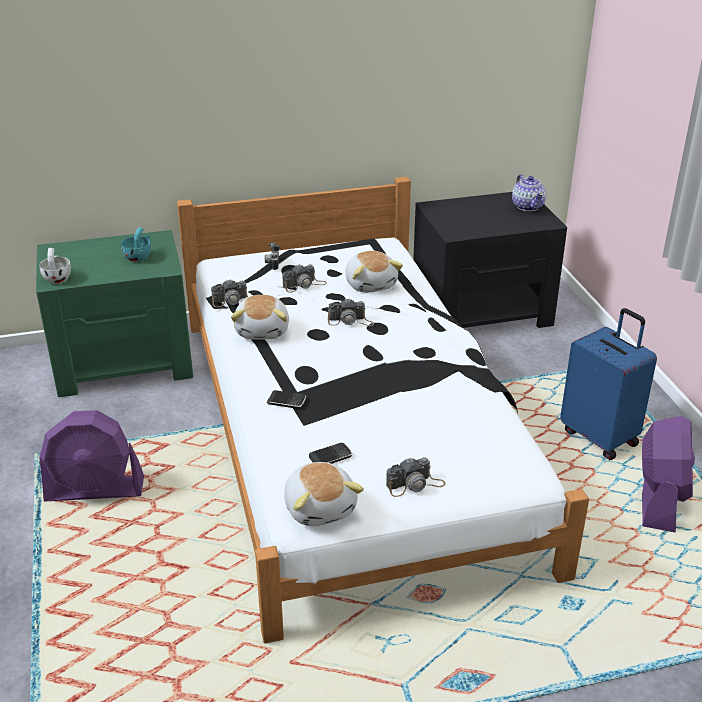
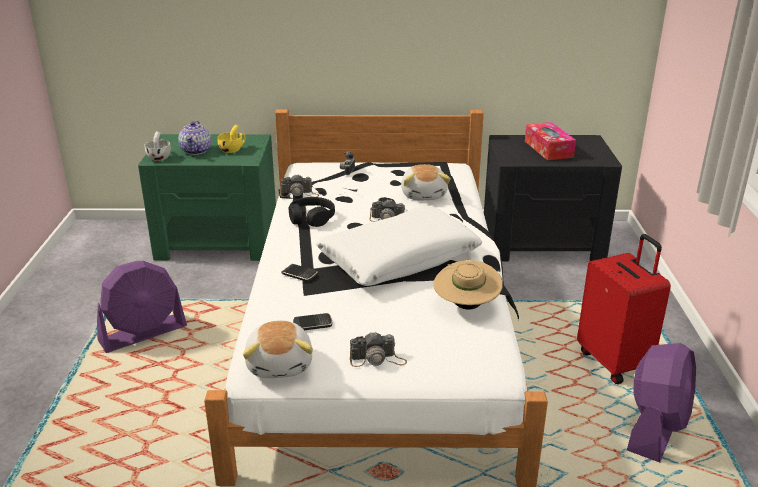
camera: 15 degrees right, 5 degrees down
purple fan [39,410,144,501] -> purple fan turned 45 degrees counterclockwise [97,261,187,353]
turquoise cup [121,227,151,262] -> yellow cup [217,124,245,153]
plush toy [231,295,289,340] -> black headphones [289,197,335,227]
camera [282,264,327,293] -> none
teapot [512,174,546,211] -> teapot moved to [178,121,211,155]
blue suitcase [560,308,657,460] -> red suitcase [577,234,671,384]
none -> white pillow [316,206,482,286]
none -> beige hat [433,260,503,310]
none -> tissue box [525,122,576,160]

